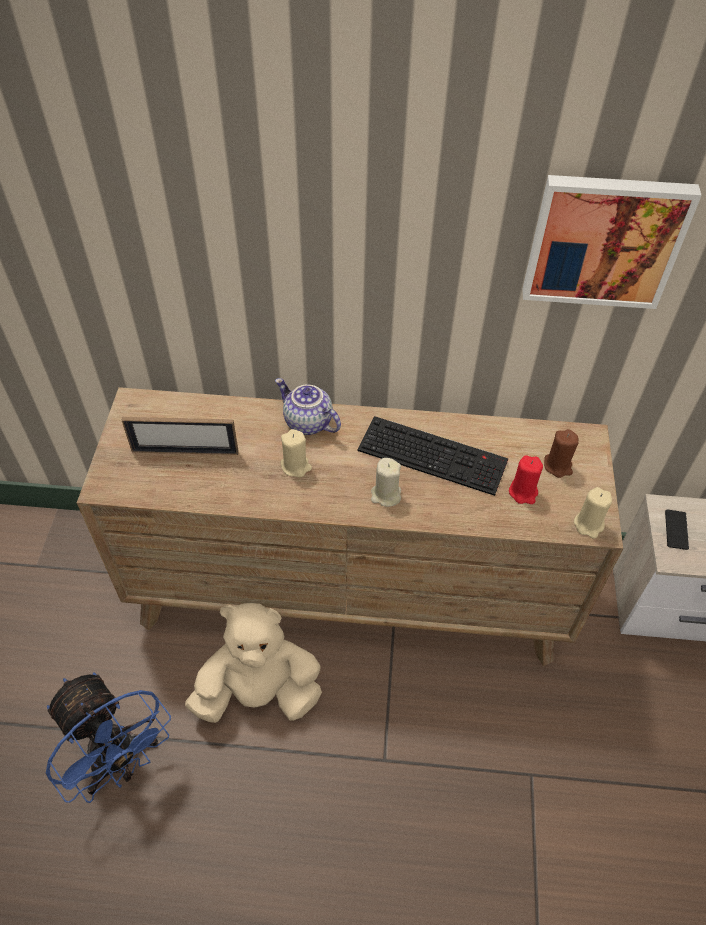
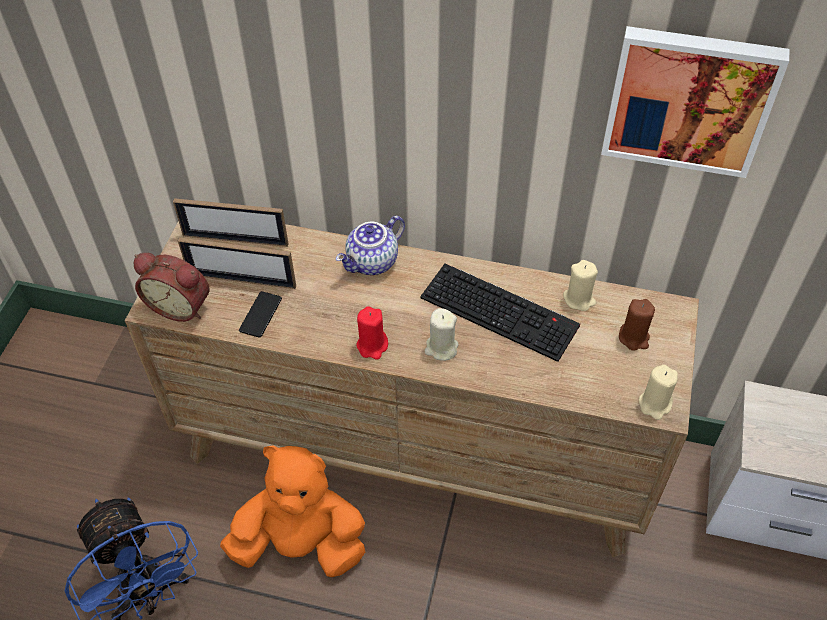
camera: 10 degrees right, 0 degrees up
beige plush toy [185,603,322,723] -> orange plush toy [220,445,365,577]
teapot [275,378,341,435] -> teapot turned 90 degrees counterclockwise [336,216,405,275]
beige candle [280,429,312,477] -> beige candle moved to [563,260,598,311]
red candle [509,455,543,504] -> red candle moved to [356,306,388,360]
phone [665,509,689,550] -> phone moved to [239,291,282,338]
none -> alarm clock [134,253,209,322]
none -> picture frame [173,198,289,247]

